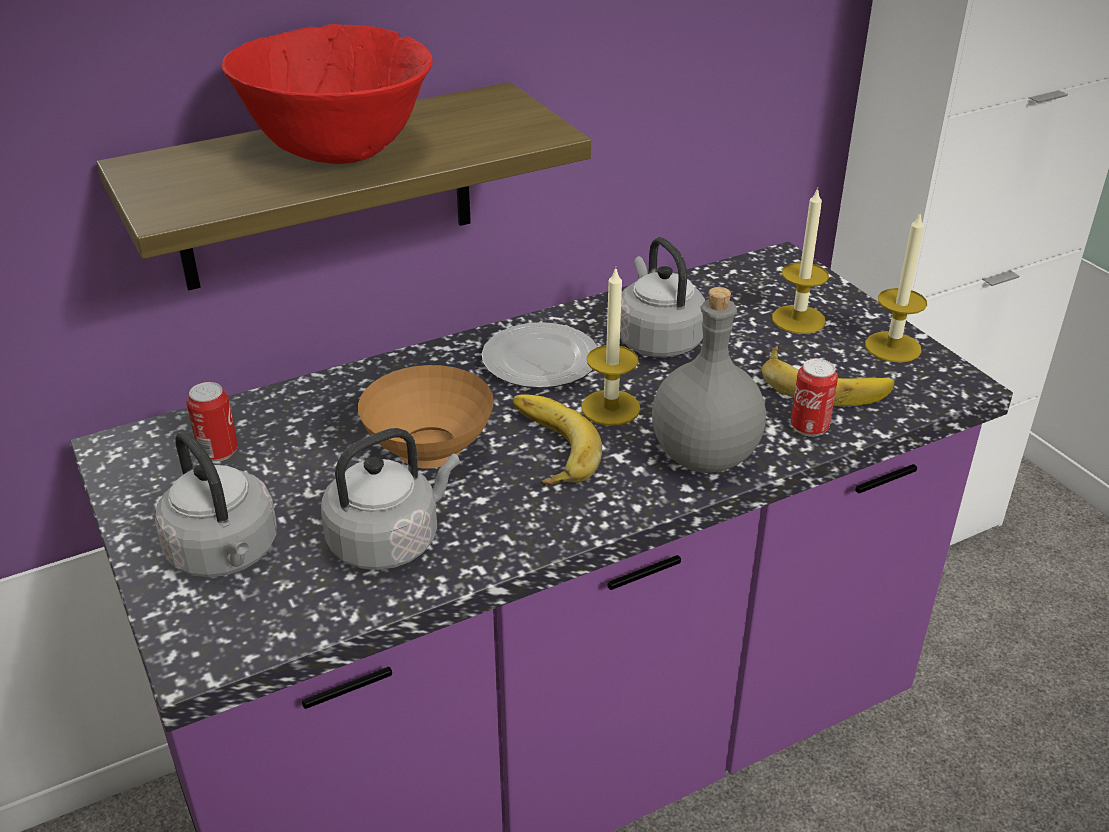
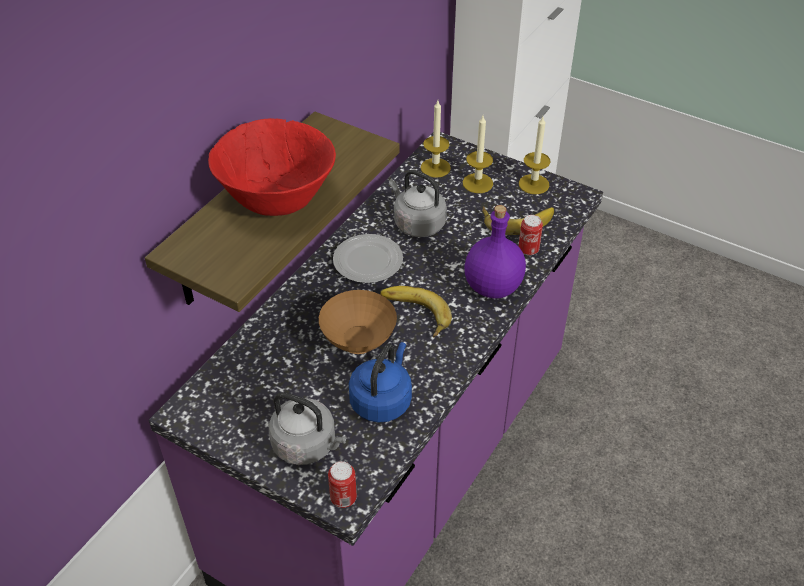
camera: 30 degrees left, 10 degrees up
can [186,382,238,462] -> can moved to [328,461,357,508]
grey kettle [321,428,460,570] -> blue kettle [349,342,412,423]
candle [581,267,641,426] -> candle moved to [421,101,451,178]
grey bottle [652,287,766,473] -> purple bottle [464,205,526,299]

